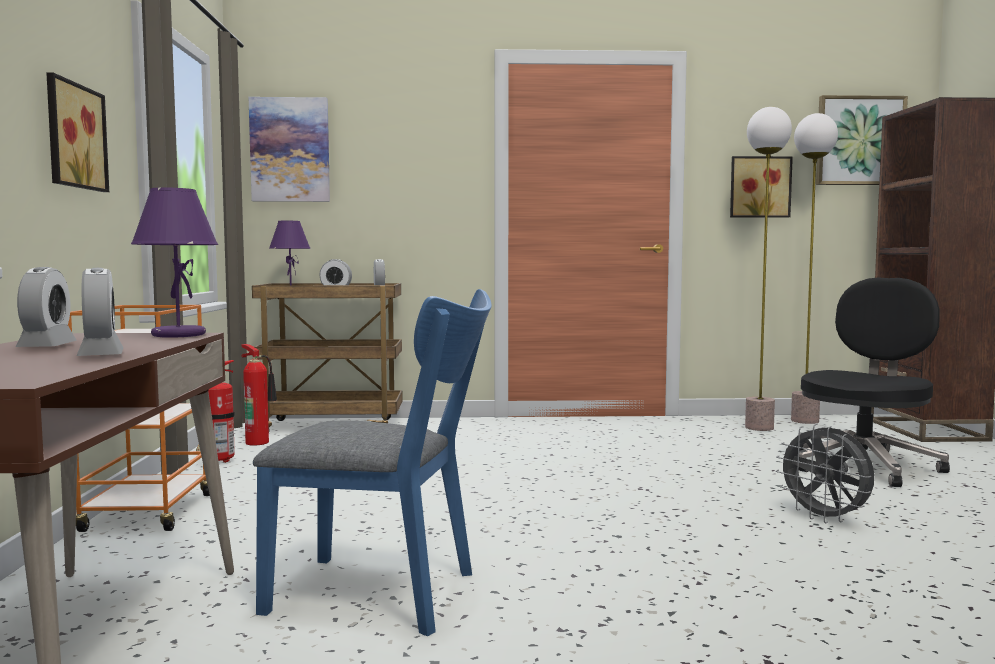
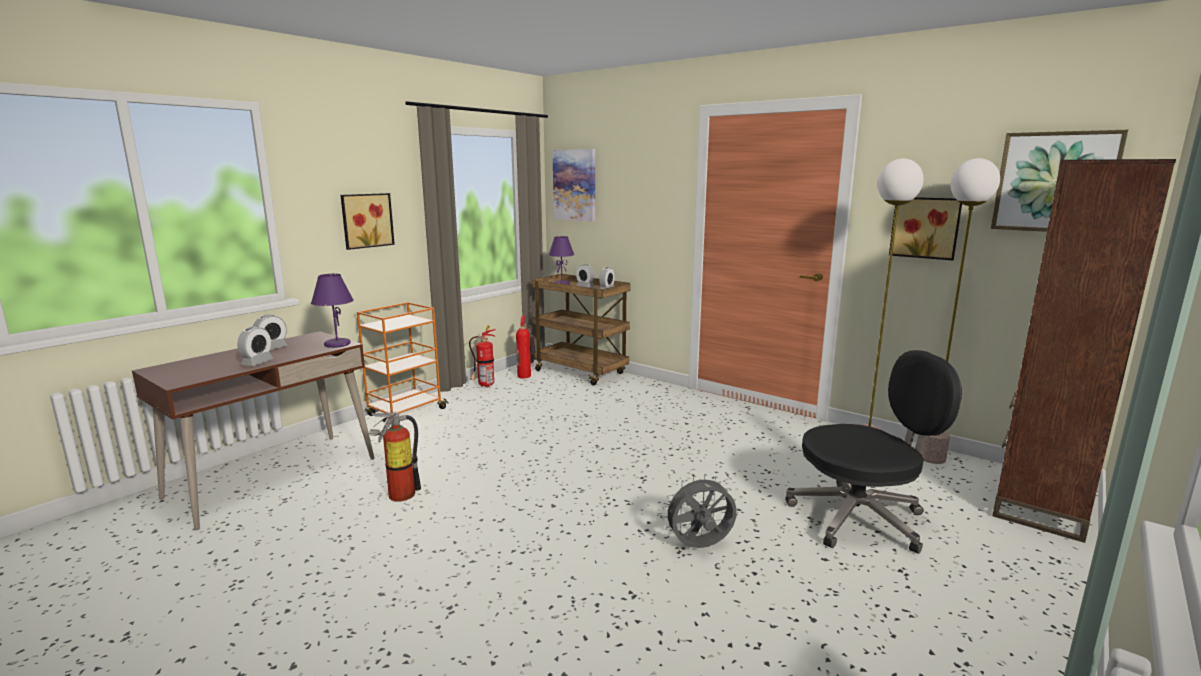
camera: 40 degrees right, 10 degrees up
blue chair [253,289,492,636] -> fire extinguisher [369,410,421,502]
grey fan [776,424,874,523] -> grey fan turned 75 degrees clockwise [662,474,737,548]

